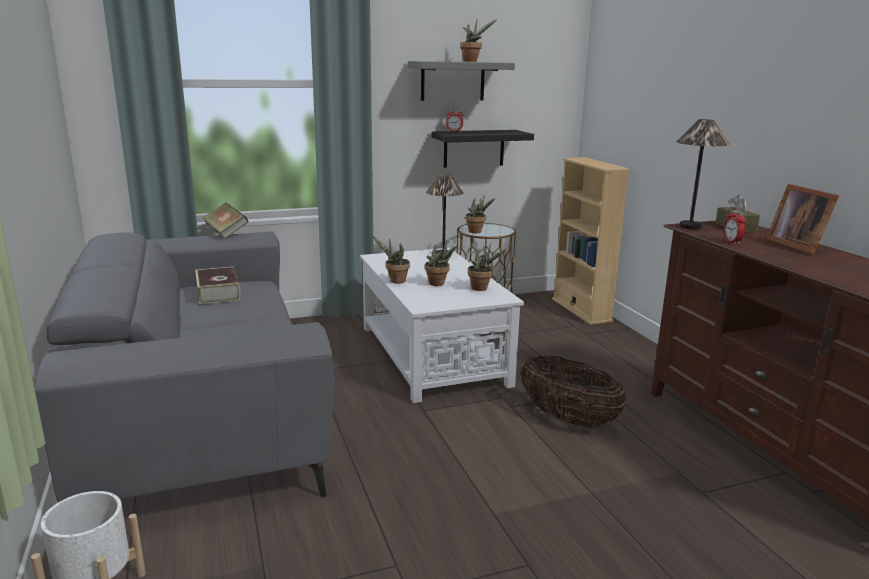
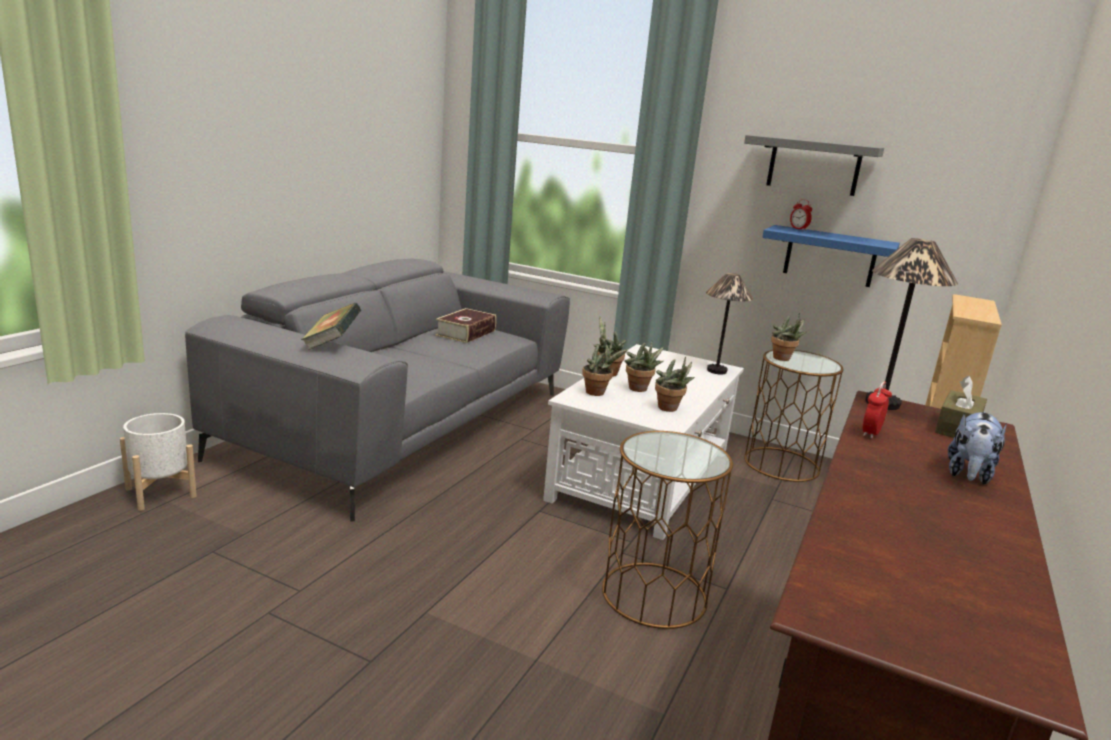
camera: 45 degrees right, 0 degrees up
book [202,203,249,239] -> book moved to [301,303,361,350]
black shelf [432,130,534,168] -> blue shelf [762,225,900,287]
potted plant [460,19,497,62] -> potted plant moved to [582,342,628,396]
basket [520,355,627,428] -> brown side table [602,431,733,629]
picture frame [766,184,839,255] -> plush toy [948,412,1007,484]

